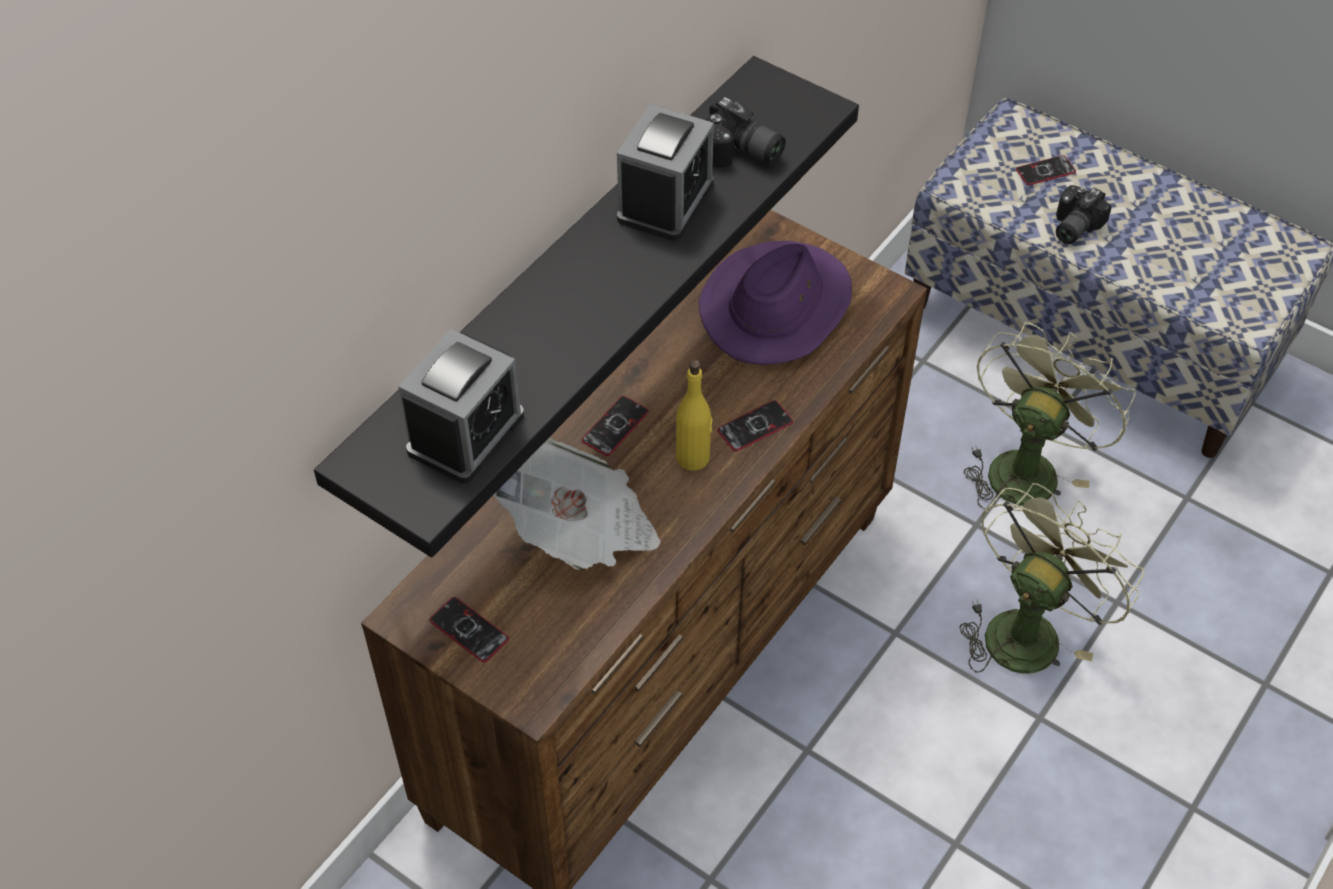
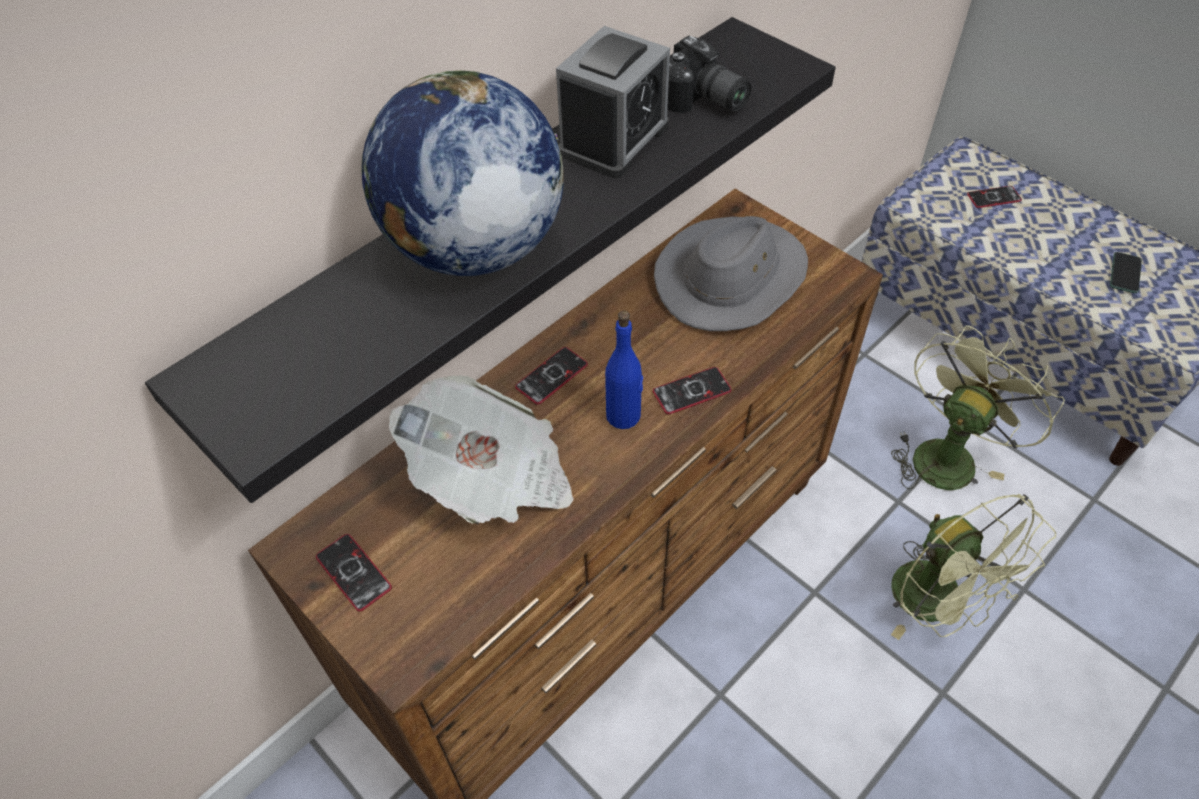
camera: 10 degrees right, 0 degrees up
alarm clock [398,329,524,483] -> none
yellow bottle [676,360,712,471] -> blue bottle [605,311,643,429]
purple hat [699,241,852,365] -> grey hat [654,216,808,331]
green fan [959,483,1144,674] -> green fan turned 105 degrees clockwise [891,494,1056,640]
camera [1056,185,1112,244] -> none
none -> globe [361,71,564,276]
none -> phone [1110,252,1142,293]

